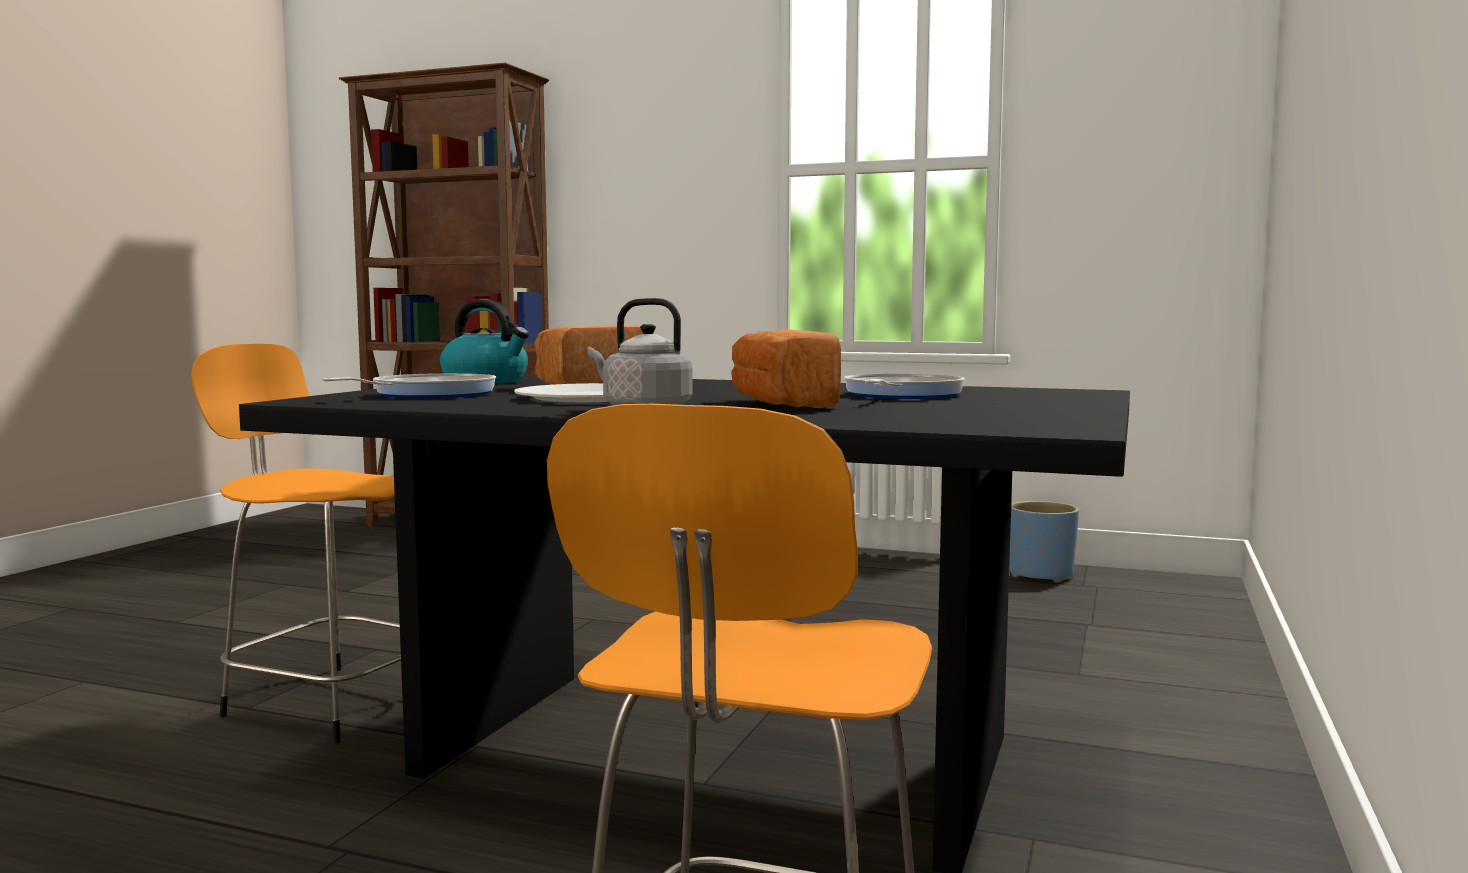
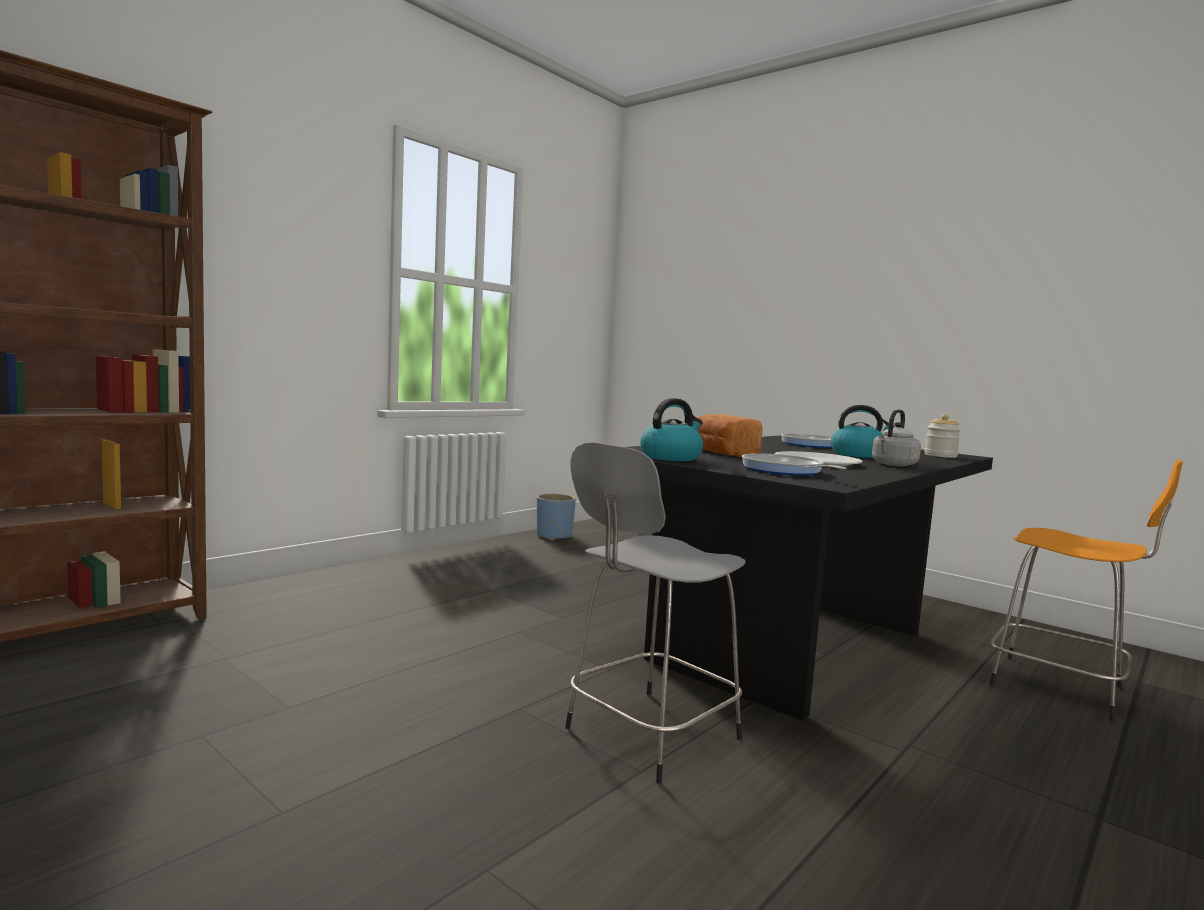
camera: 70 degrees left, 0 degrees up
orange stool [191,343,401,744] -> grey stool [565,442,745,784]
bread [731,330,841,408] -> kettle [831,405,895,458]
none -> jar [924,414,961,458]

